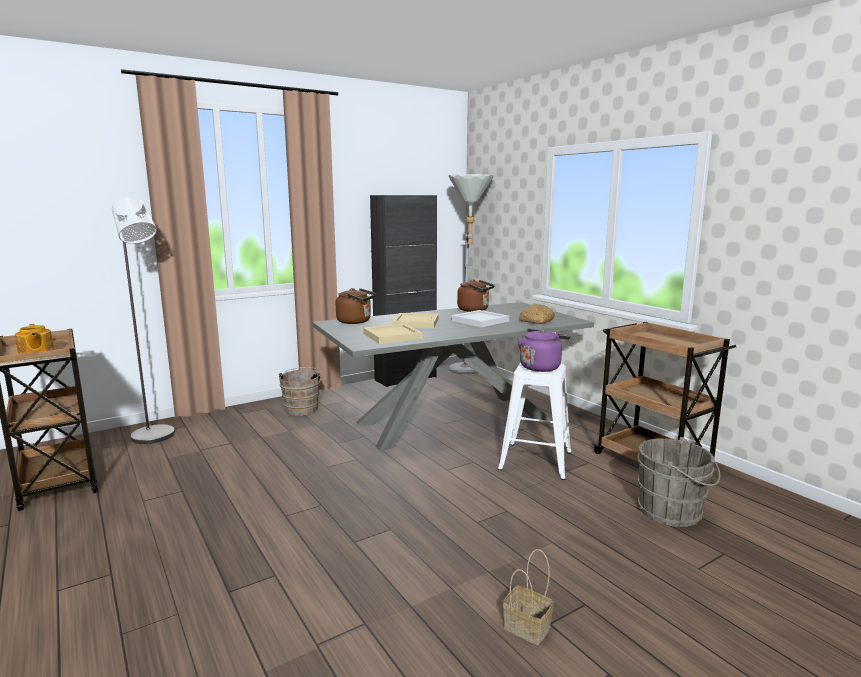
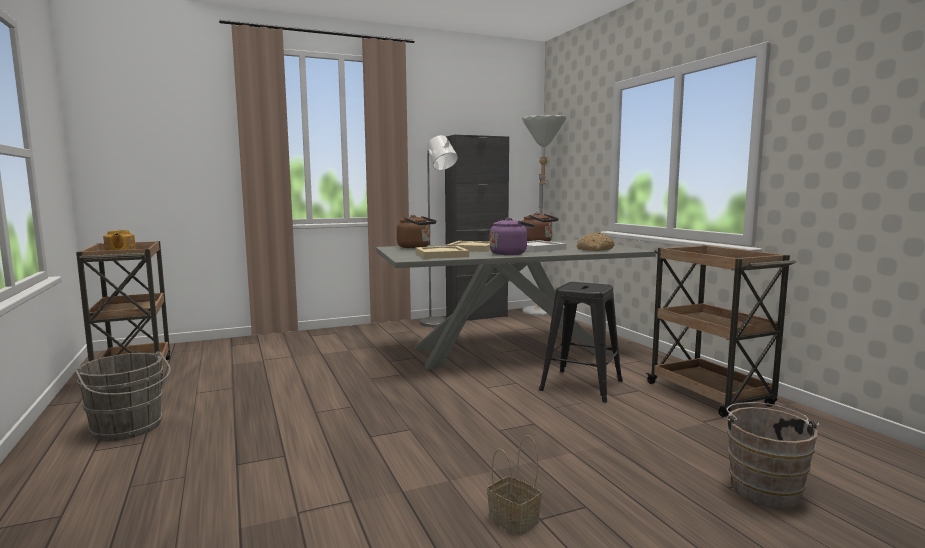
camera: 10 degrees right, 5 degrees down
grey floor lamp [112,197,175,444] -> grey floor lamp moved to [420,135,458,327]
brown bucket [278,367,323,416] -> brown bucket moved to [724,402,819,508]
white stool [498,363,572,480] -> black stool [539,282,623,403]
purple kettle [518,329,570,372] -> purple kettle moved to [490,218,535,255]
grey bucket [637,437,720,527] -> grey bucket moved to [75,351,171,441]

